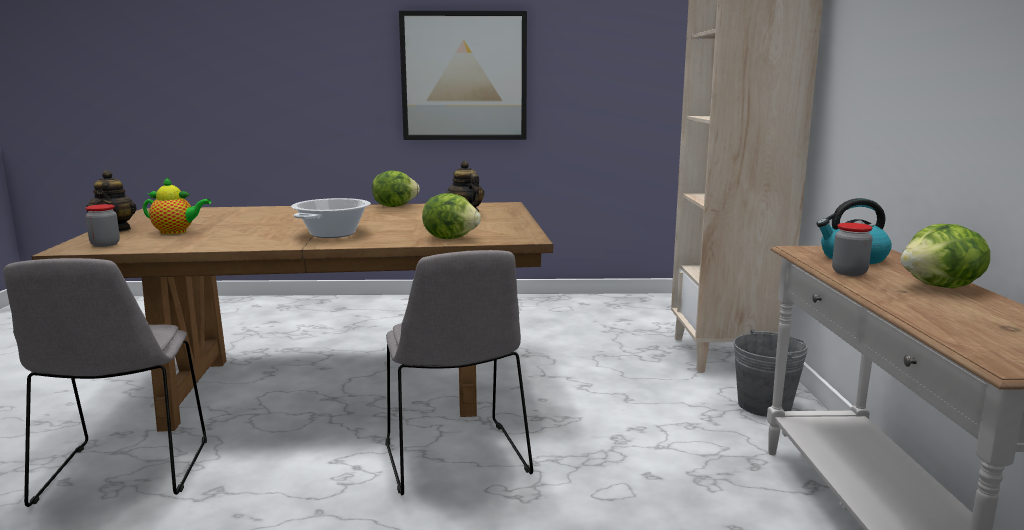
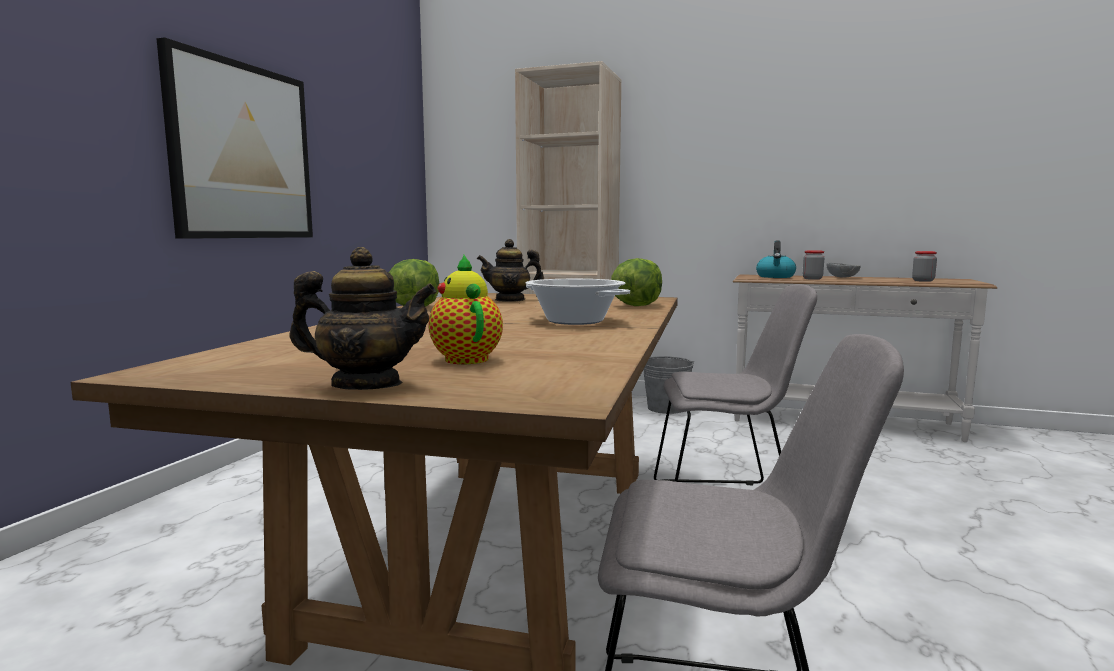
camera: 70 degrees left, 5 degrees down
jar [85,204,120,247] -> jar moved to [912,251,937,282]
teapot [143,177,211,234] -> teapot turned 45 degrees counterclockwise [428,255,503,364]
lettuce [901,224,990,288] -> grey bowl [827,263,861,278]

